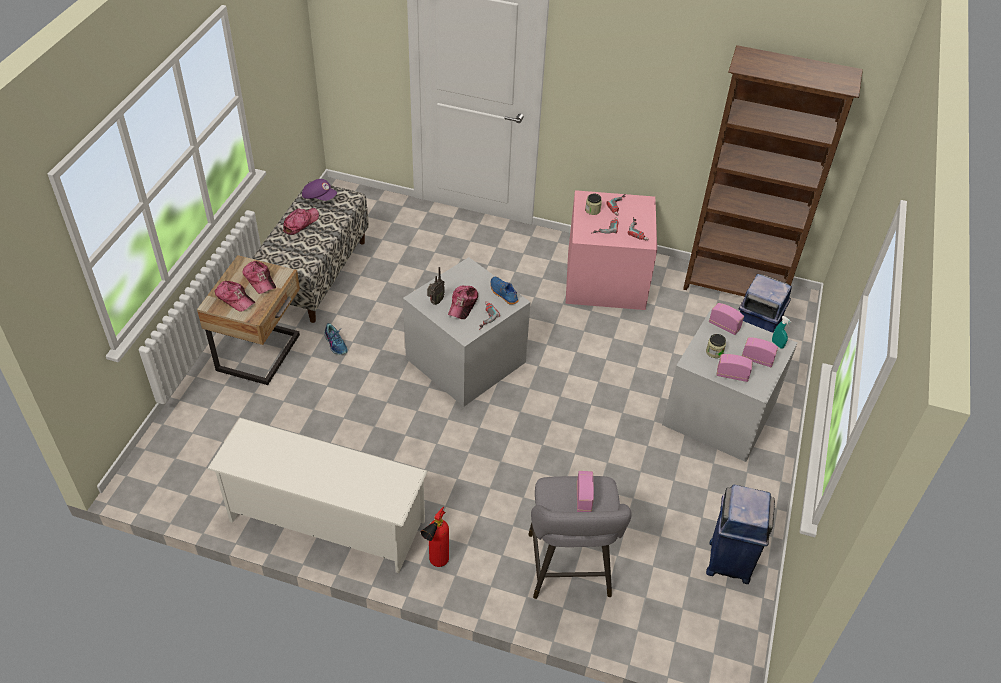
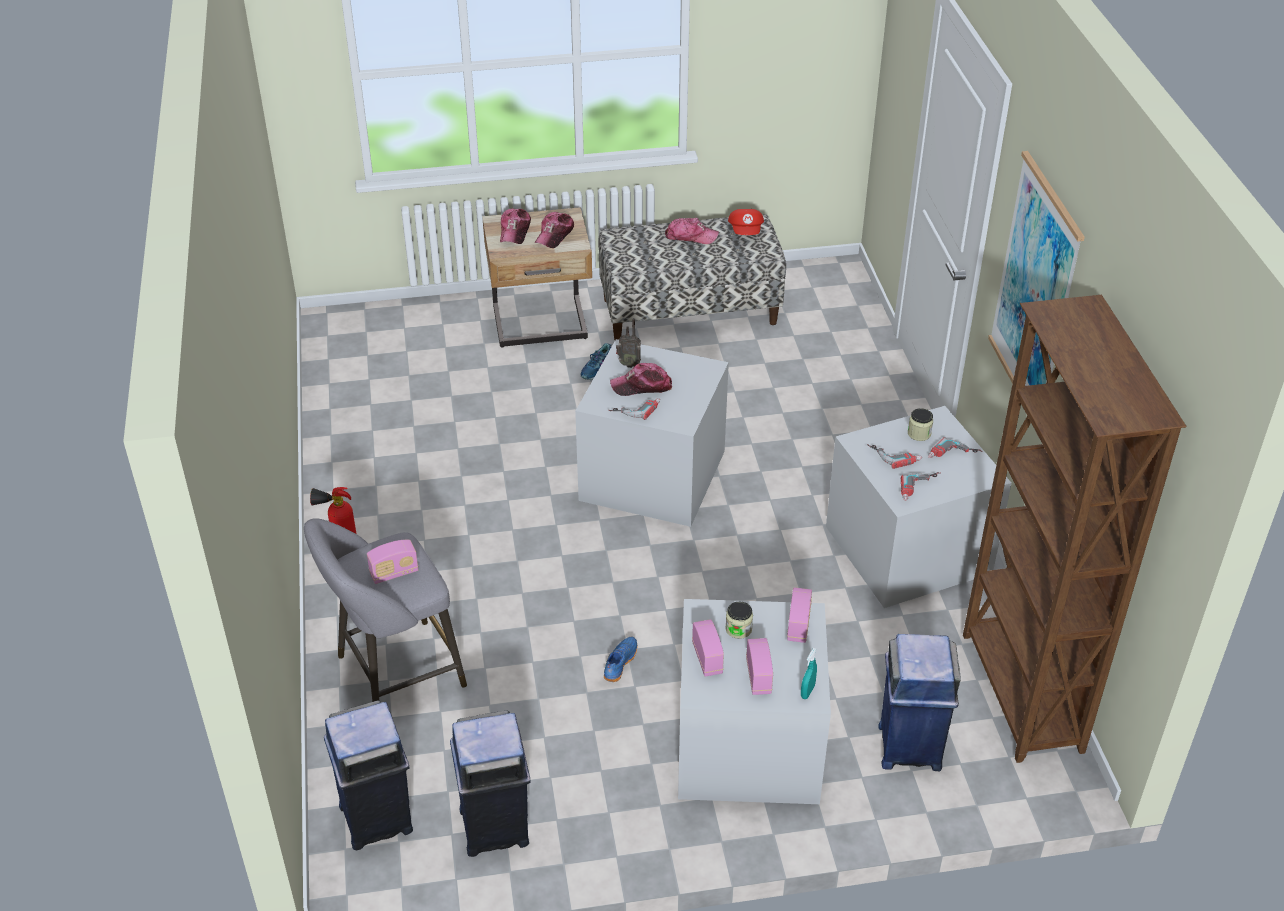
camera: 65 degrees right, 5 degrees down
white shoe rack [207,418,428,573] -> none
purple cap [302,179,337,201] -> red cap [728,209,764,235]
blue shoe [490,277,518,305] -> blue shoe moved to [604,636,637,682]
pink storage box [565,190,657,310] -> grey storage box [826,406,1012,608]
none -> blue trash can [324,700,413,850]
none -> picture [988,151,1085,386]

